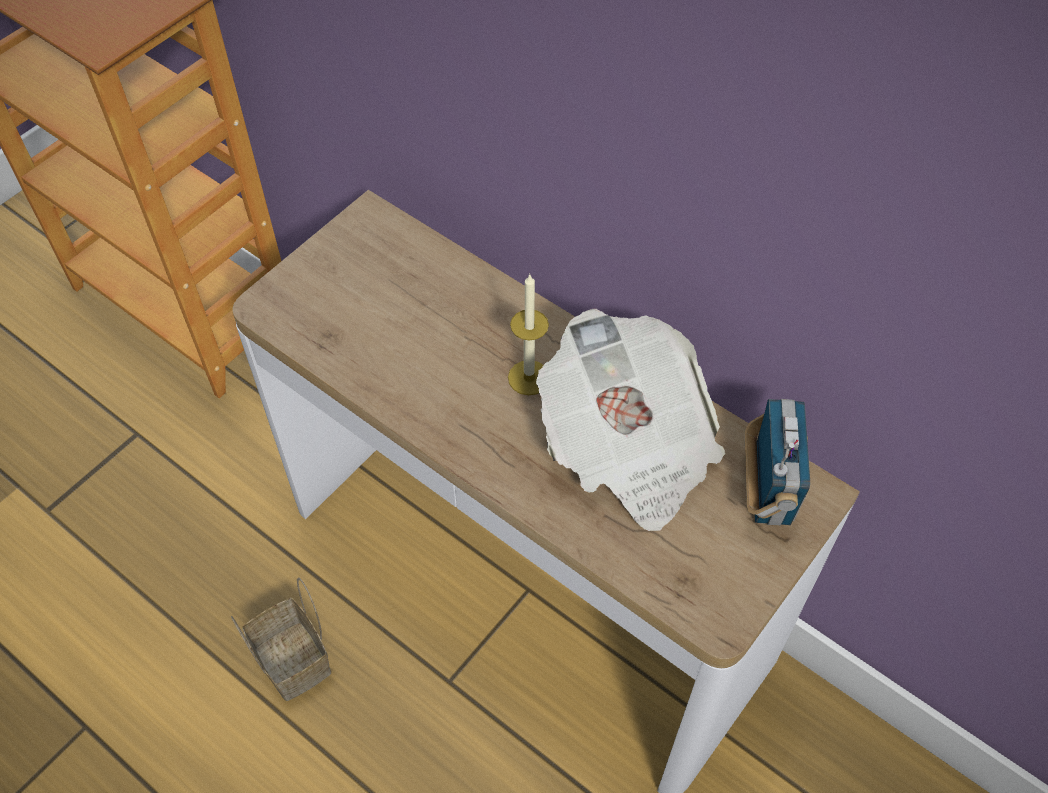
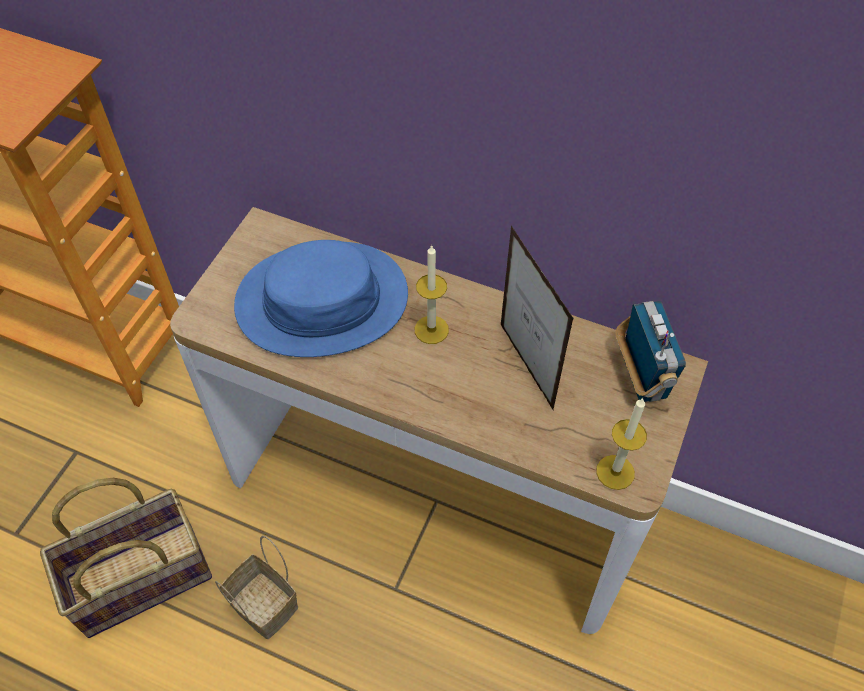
camera: 15 degrees left, 0 degrees up
newspaper [536,309,725,531] -> picture frame [501,226,574,411]
none -> basket [40,478,212,638]
none -> blue hat [234,240,408,357]
none -> candle [596,398,647,490]

